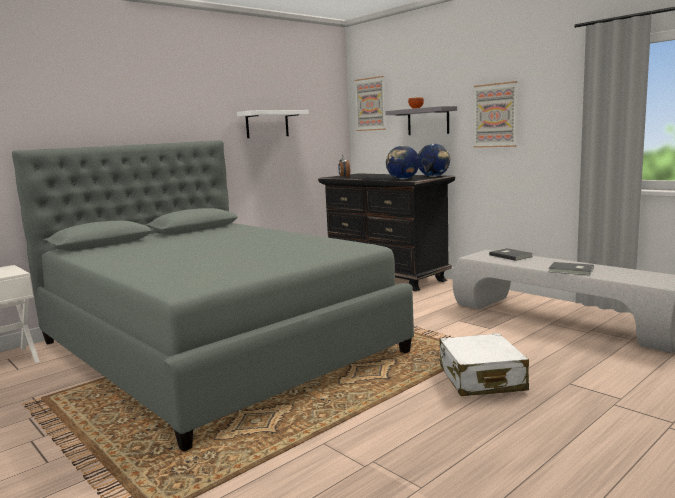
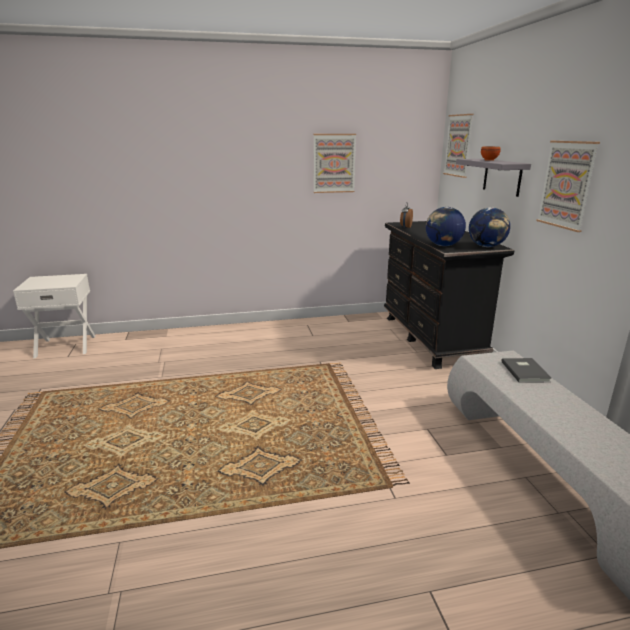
camera: 30 degrees right, 10 degrees up
grey bed [12,140,414,452] -> none
white shelf [237,110,309,138] -> picture [314,134,356,193]
white suitcase [440,333,529,396] -> none
grey book [549,262,594,275] -> none

